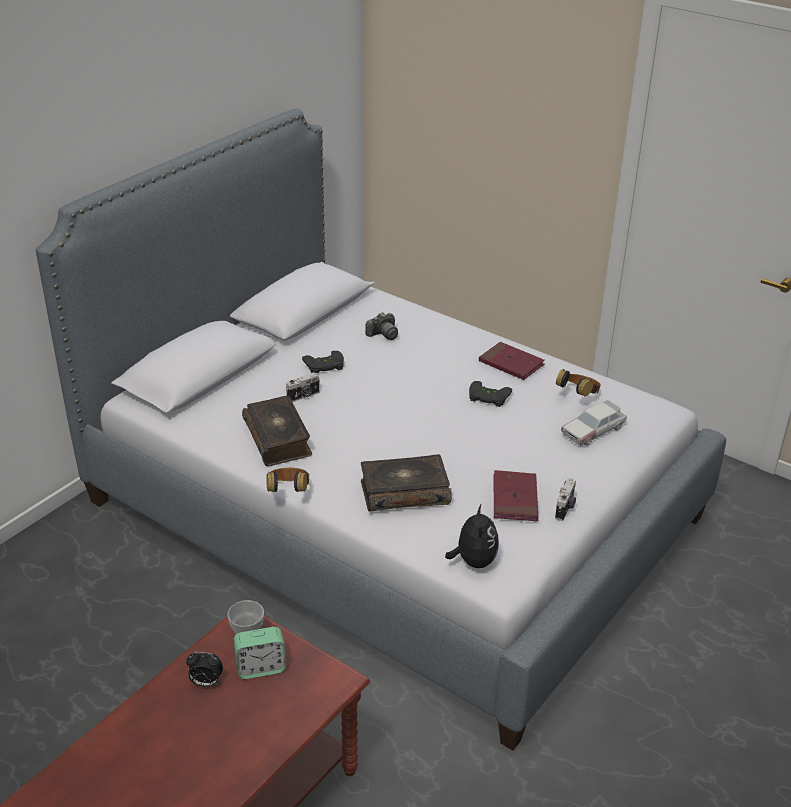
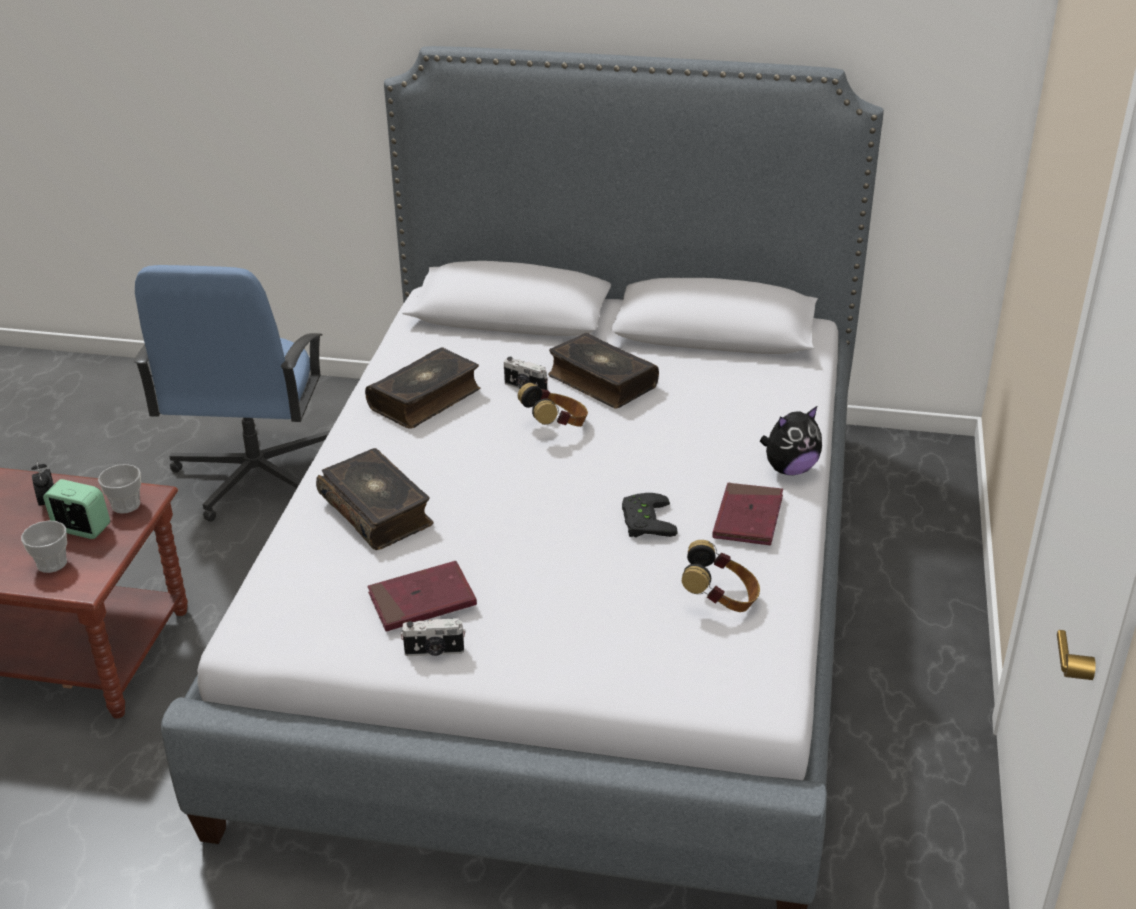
camera: 65 degrees right, 0 degrees up
alarm clock [234,627,286,679] -> alarm clock turned 150 degrees clockwise [43,479,110,539]
headphones [266,467,309,492] -> headphones moved to [518,383,588,427]
black game controller [302,351,344,373] -> book [548,333,659,409]
camera [365,312,398,340] -> none
plush toy [445,504,499,568] -> plush toy moved to [760,406,822,475]
toy car [561,400,627,446] -> none
none -> cup [21,521,67,573]
none -> blue office chair [134,265,330,522]

